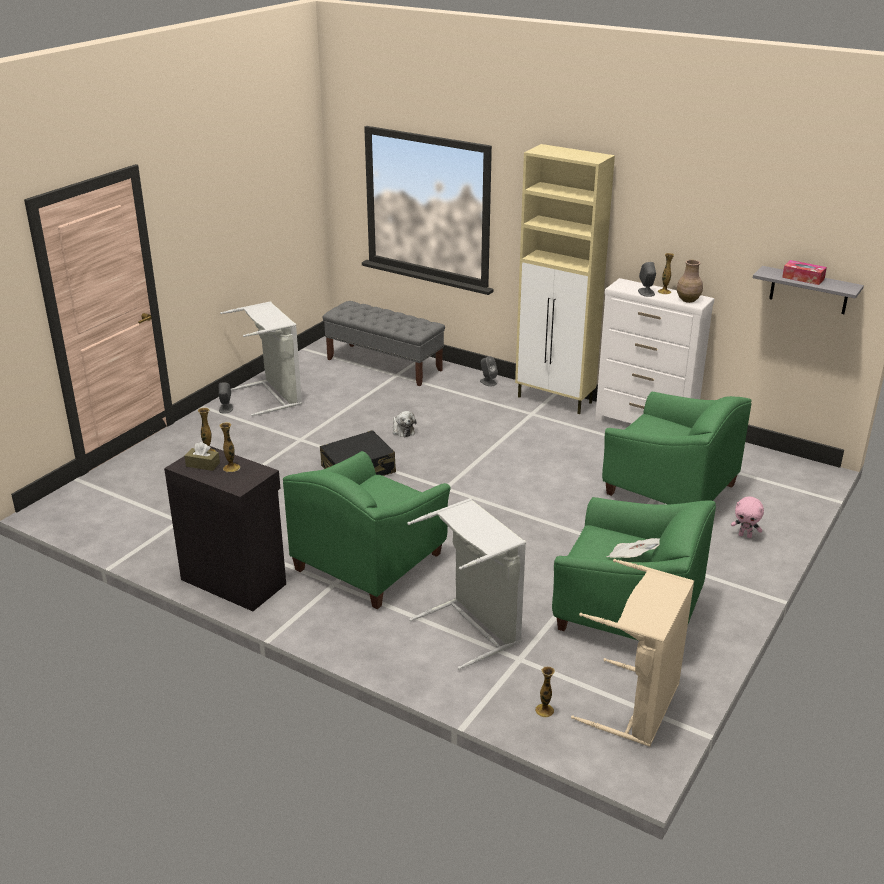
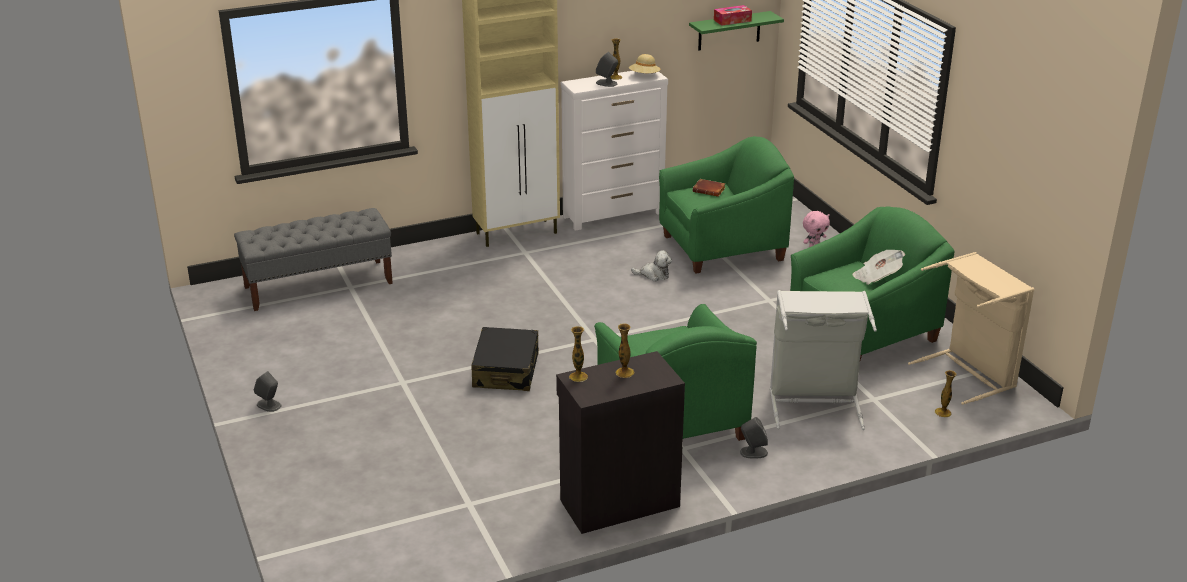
camera: 55 degrees left, 0 degrees up
brown tissue box [185,442,220,471] -> none
grey laundry basket [220,301,302,416] -> none
plush toy [393,411,417,437] -> plush toy moved to [631,250,672,281]
grey speaker [480,356,498,387] -> grey speaker moved to [740,417,768,458]
brown vase [677,260,703,303] -> beige hat [629,54,661,73]
grey shelf [753,266,864,314] -> green shelf [689,11,784,51]
none -> brown book [693,179,725,197]

